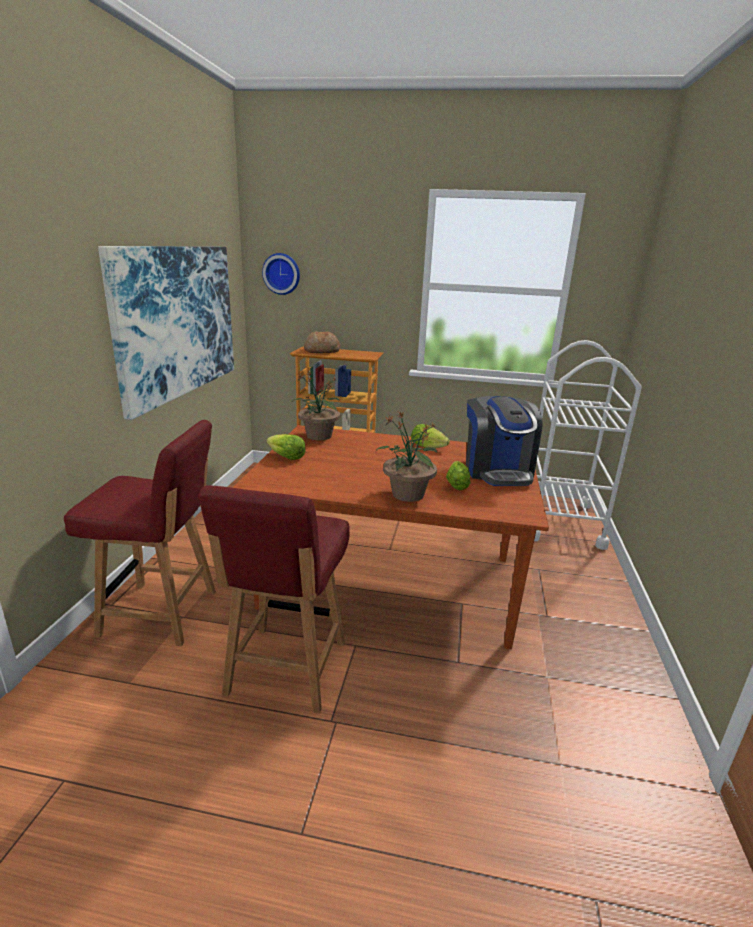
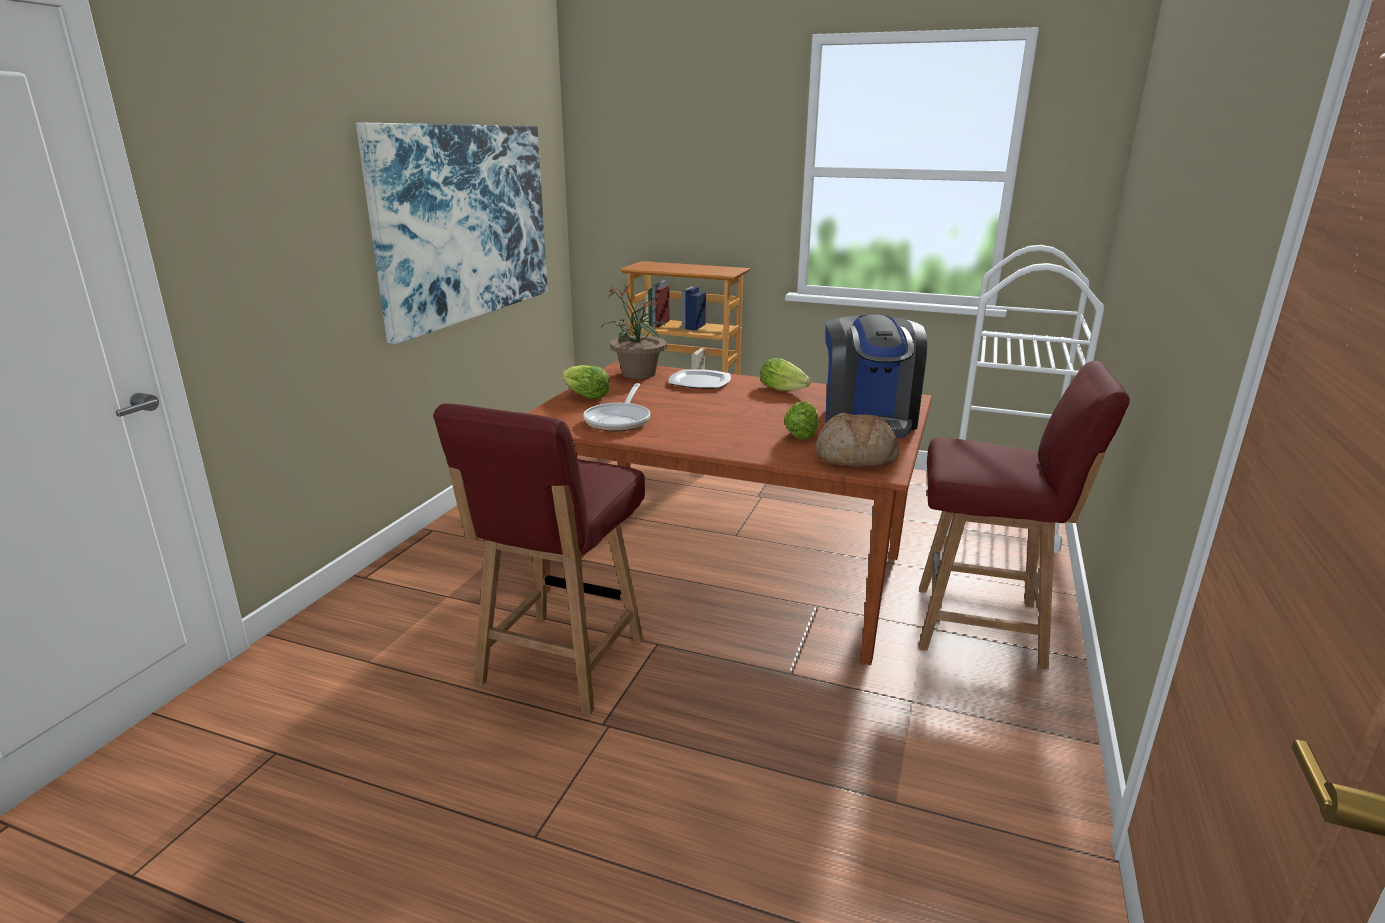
camera: 10 degrees right, 0 degrees up
red chair [64,420,216,646] -> red chair moved to [919,361,1130,670]
wall clock [262,253,300,295] -> none
bread [304,331,340,353] -> bread moved to [816,413,899,468]
potted plant [376,412,437,502] -> none
none -> frying pan [583,383,650,431]
none -> plate [669,369,731,389]

